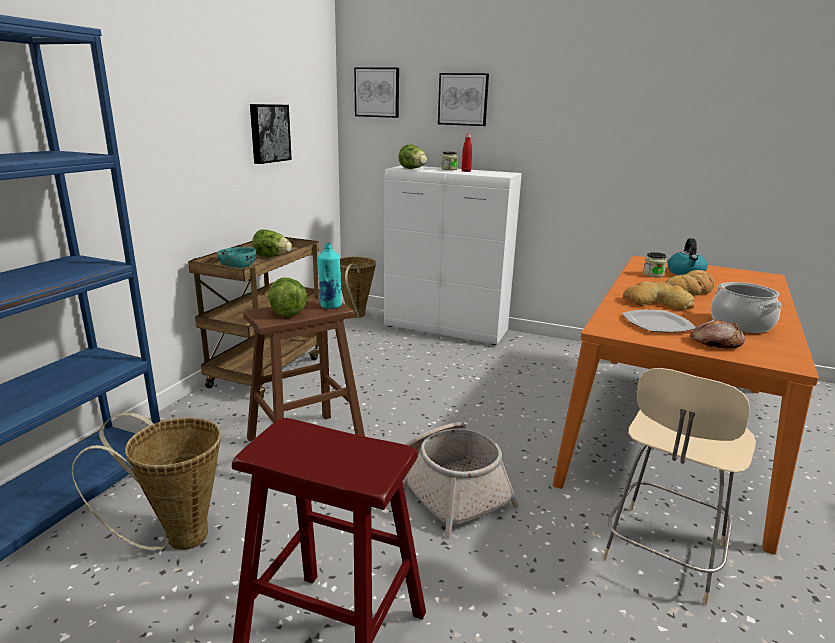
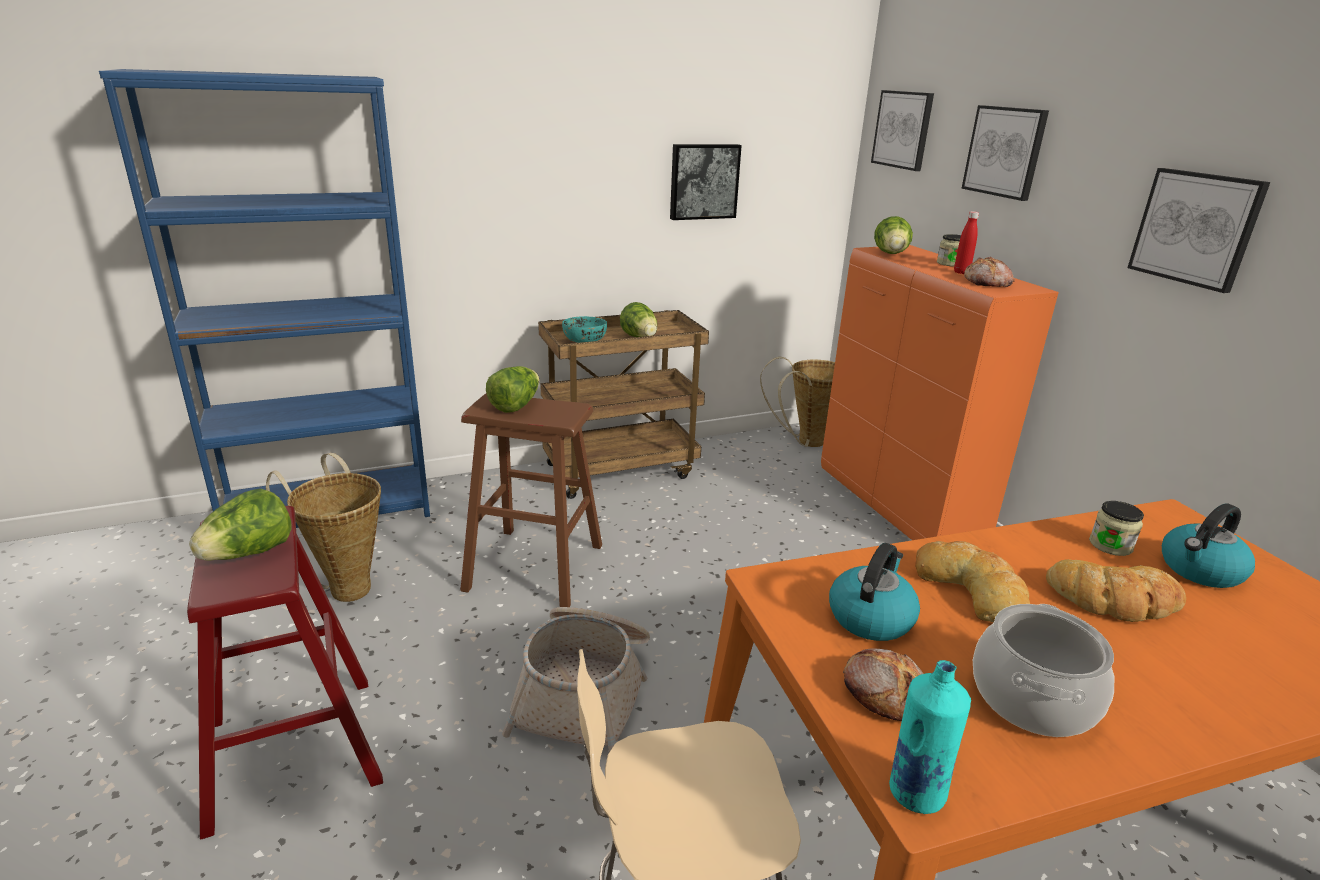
camera: 45 degrees right, 5 degrees up
turquoise bottle [318,243,342,309] -> turquoise bottle moved to [889,660,971,814]
white cabinet [384,166,522,345] -> orange cabinet [821,245,1059,540]
plate [622,310,696,332] -> kettle [829,543,920,641]
none -> lettuce [189,488,292,561]
none -> bread [964,257,1015,287]
none -> picture [1127,168,1270,293]

